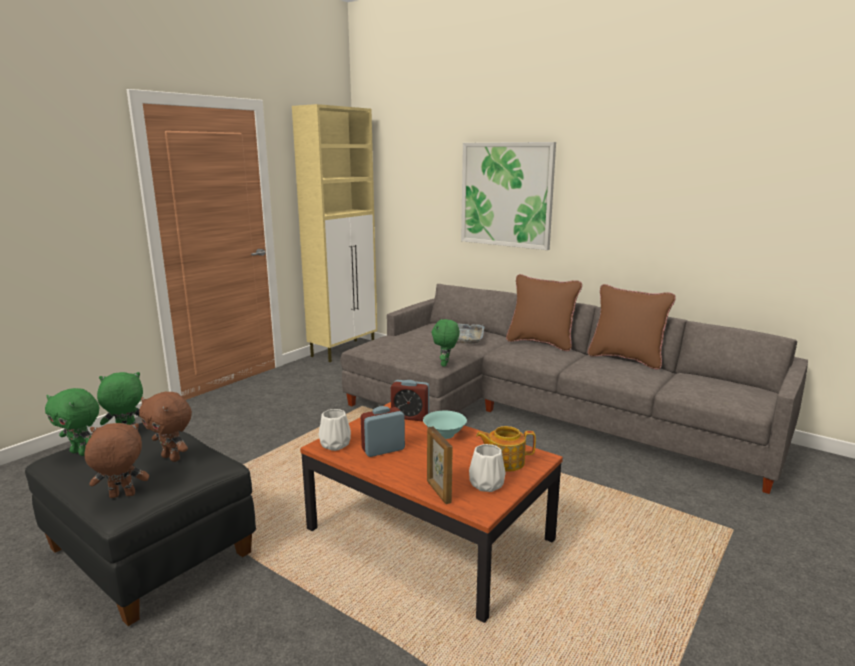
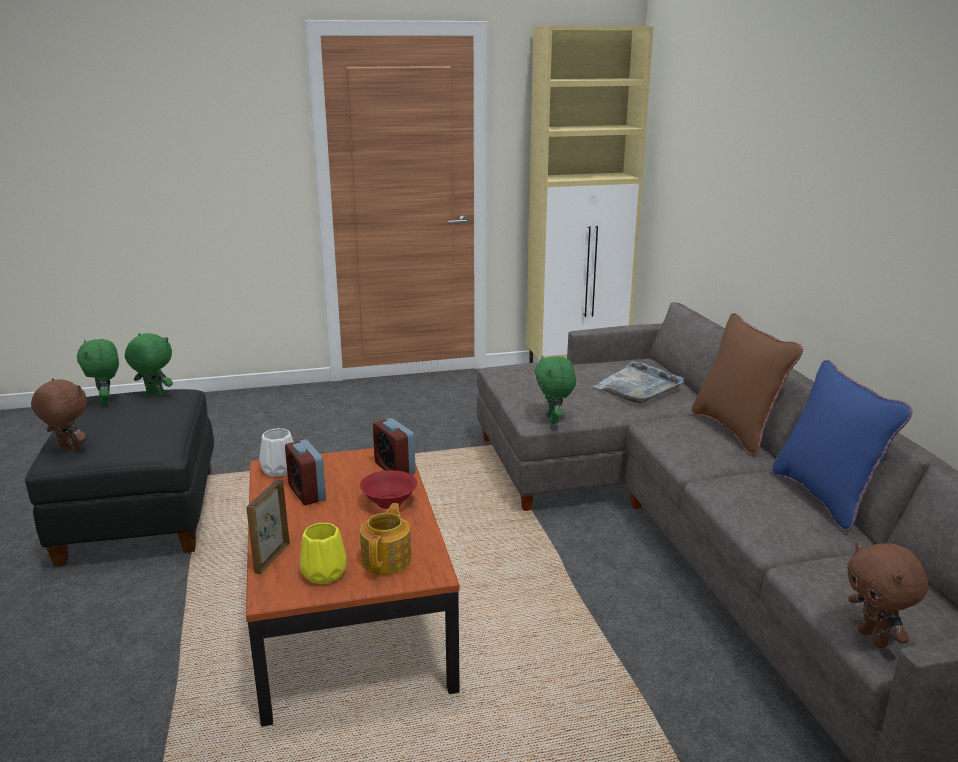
camera: 40 degrees right, 5 degrees up
brown plush toy [139,392,192,462] -> brown plush toy moved to [847,542,928,648]
alarm clock [361,406,405,457] -> alarm clock turned 135 degrees counterclockwise [285,439,326,505]
turquoise bowl [423,411,467,439] -> red bowl [360,470,417,509]
green plush toy [432,319,460,367] -> green plush toy turned 60 degrees counterclockwise [535,356,576,424]
picture [461,142,556,250] -> none
white vase [469,444,506,492] -> yellow vase [300,523,347,584]
teapot [476,426,536,472] -> teapot turned 60 degrees clockwise [360,503,411,575]
brown pillow [587,284,676,370] -> blue pillow [772,360,913,532]

